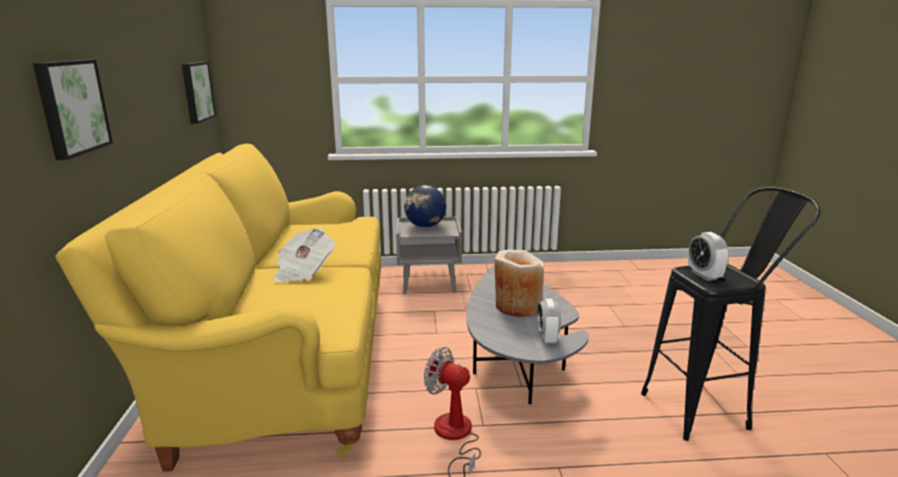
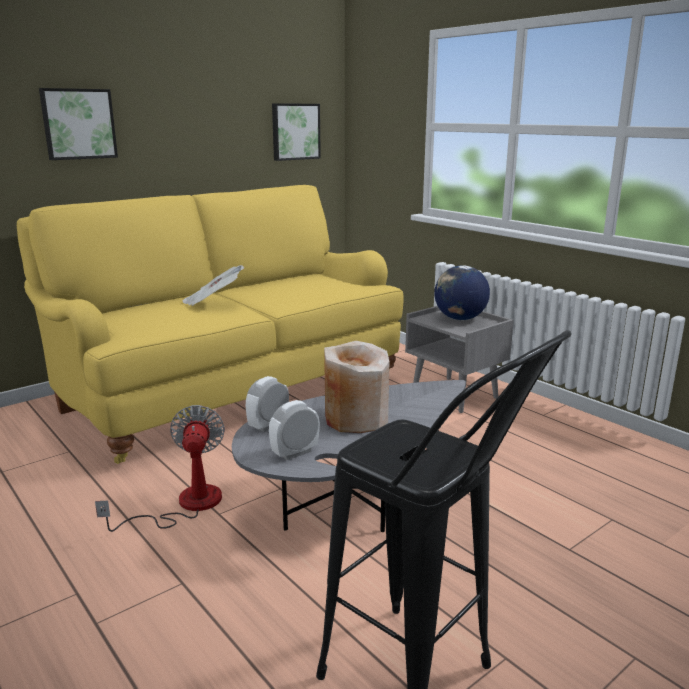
camera: 55 degrees right, 0 degrees up
alarm clock [688,232,729,281] -> alarm clock moved to [246,376,289,432]

